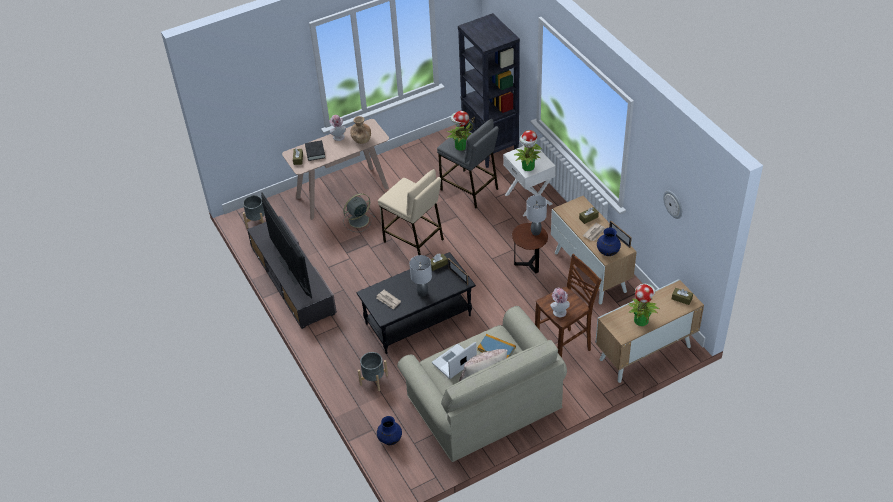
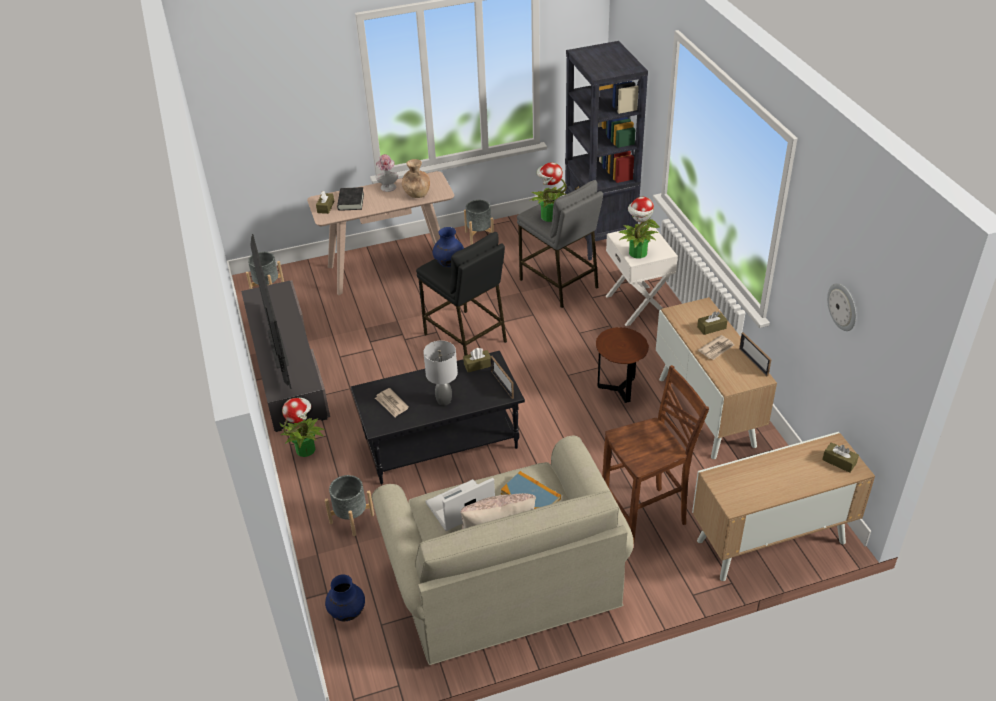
camera: 10 degrees right, 5 degrees down
grey fan [343,193,375,232] -> none
beige stool [378,169,444,255] -> black stool [416,232,507,356]
grey table lamp [526,195,547,236] -> none
hat [550,288,570,317] -> none
blue vase [597,228,621,256] -> blue vase moved to [433,227,464,267]
potted plant [628,284,659,326] -> potted plant moved to [279,398,325,457]
none -> grey planter [464,200,494,245]

